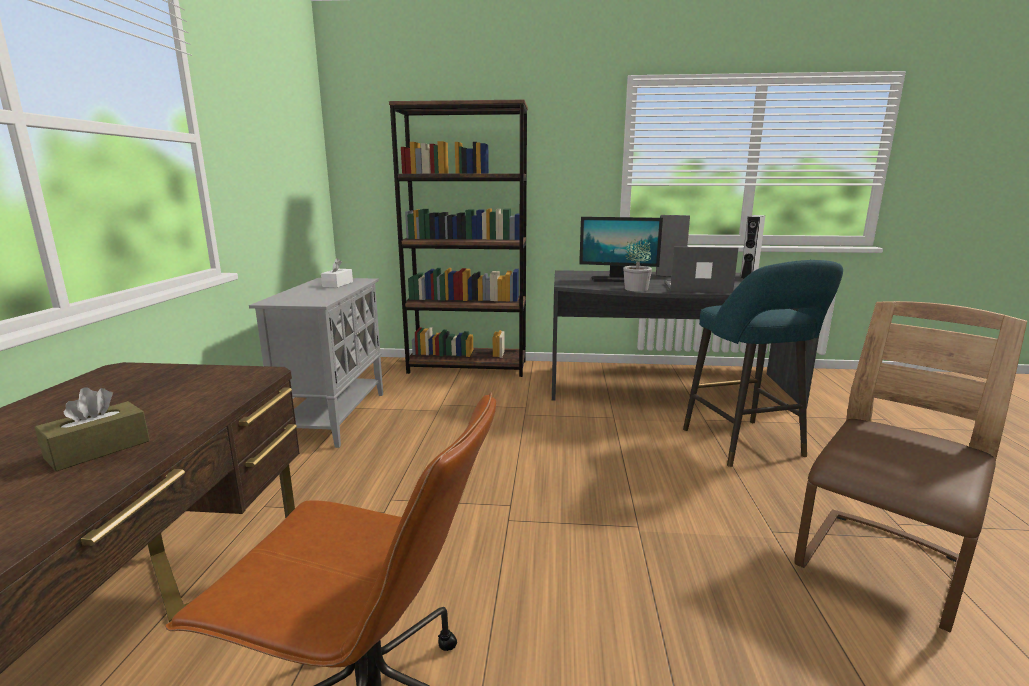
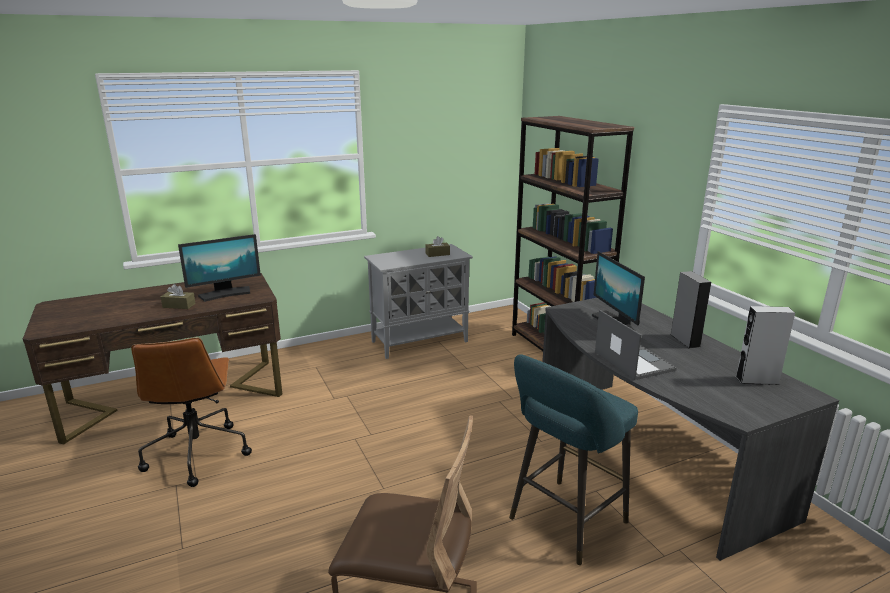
camera: 60 degrees right, 5 degrees up
white tissue box [321,258,353,288] -> brown tissue box [425,236,450,257]
potted plant [623,238,652,292] -> none
none -> monitor [178,234,261,302]

